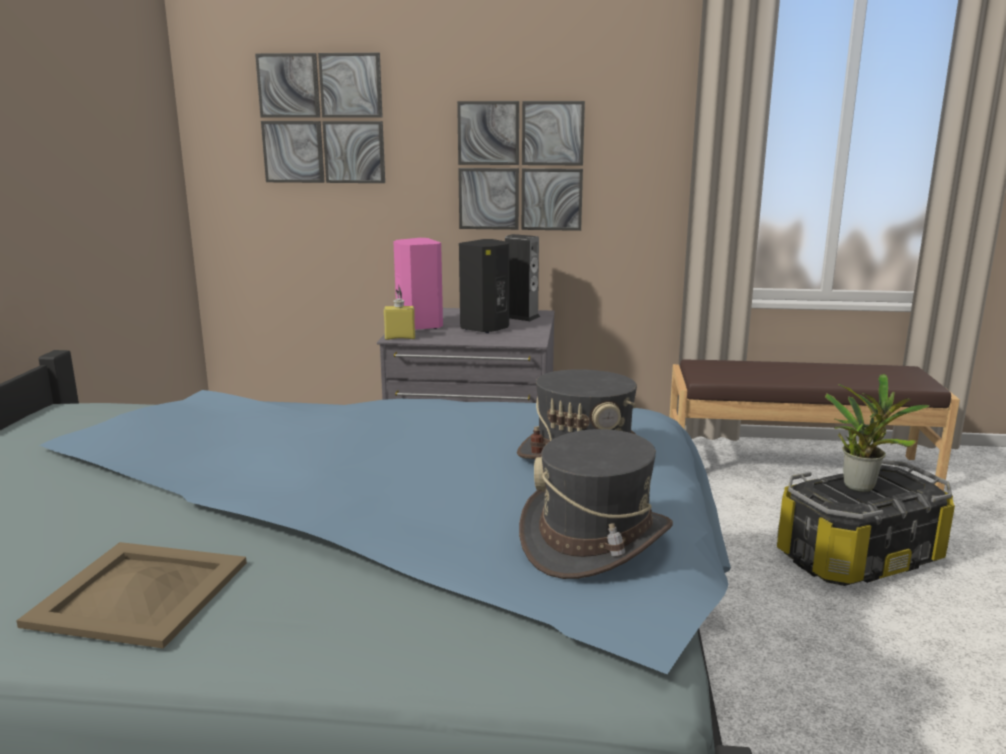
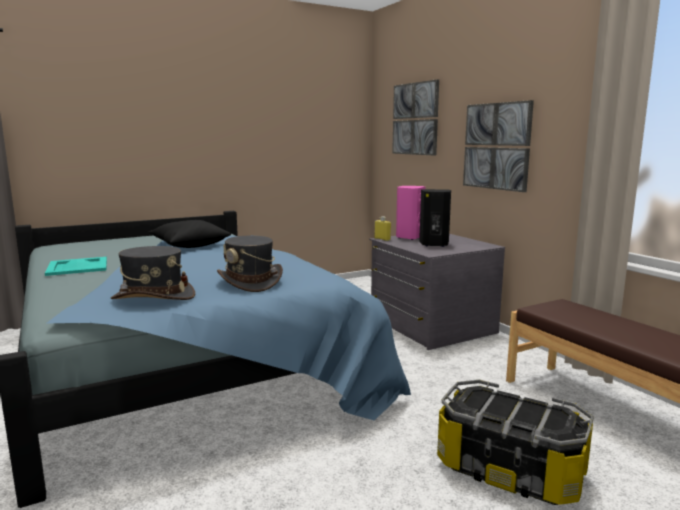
camera: 55 degrees right, 5 degrees down
beige tray [16,542,247,649] -> turquoise tray [45,257,107,276]
speaker [505,234,540,321] -> none
potted plant [825,374,930,492] -> none
none -> black pillow [148,220,231,248]

